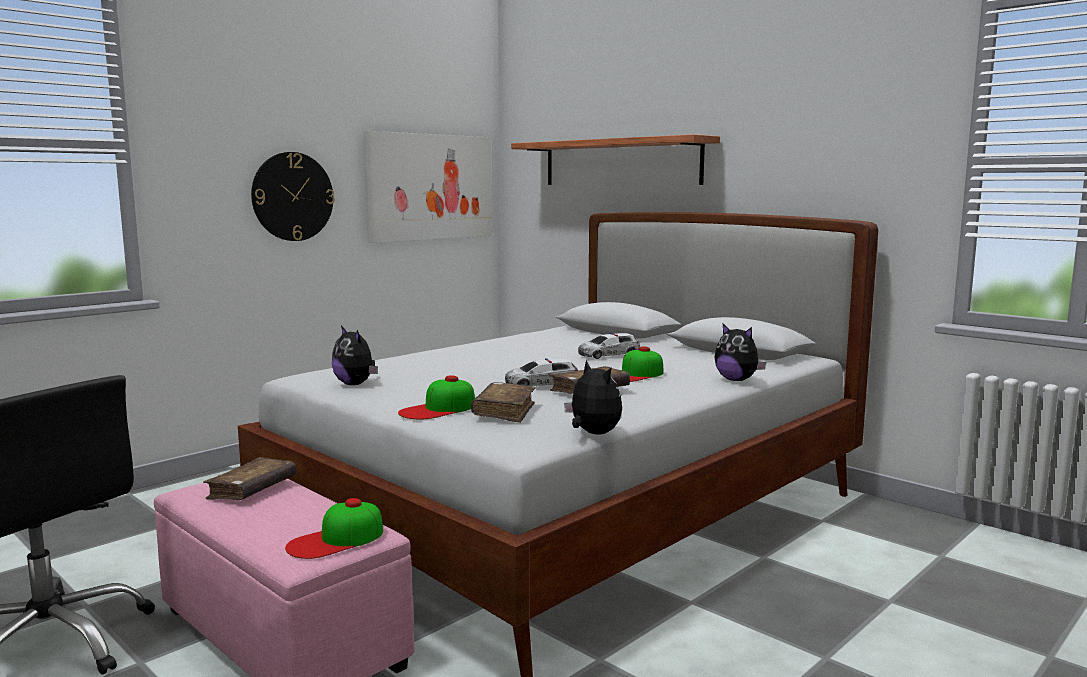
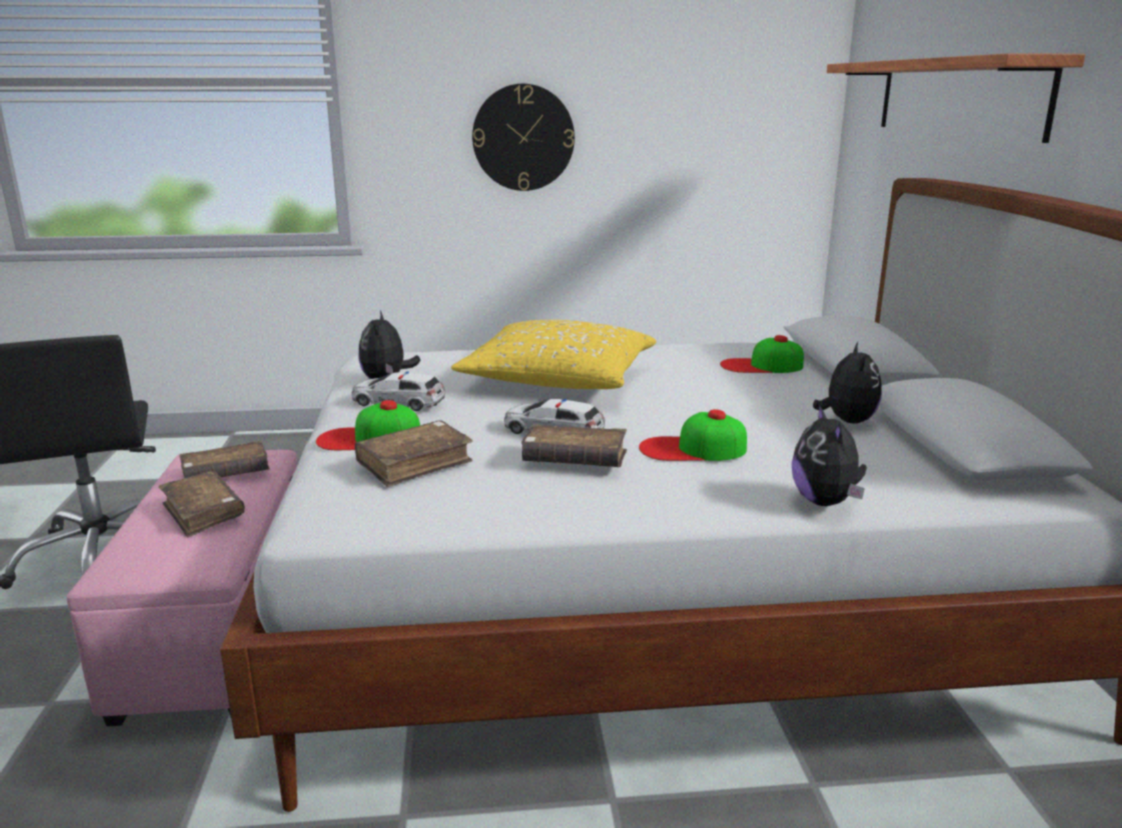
camera: 40 degrees right, 10 degrees up
cap [285,498,383,559] -> cap moved to [720,335,804,373]
picture [363,131,493,243] -> none
plush toy [564,359,622,434] -> plush toy moved to [813,342,882,424]
toy car [578,333,640,359] -> toy car moved to [352,371,445,411]
none -> brown book [159,471,245,537]
none -> yellow pillow [451,320,656,389]

